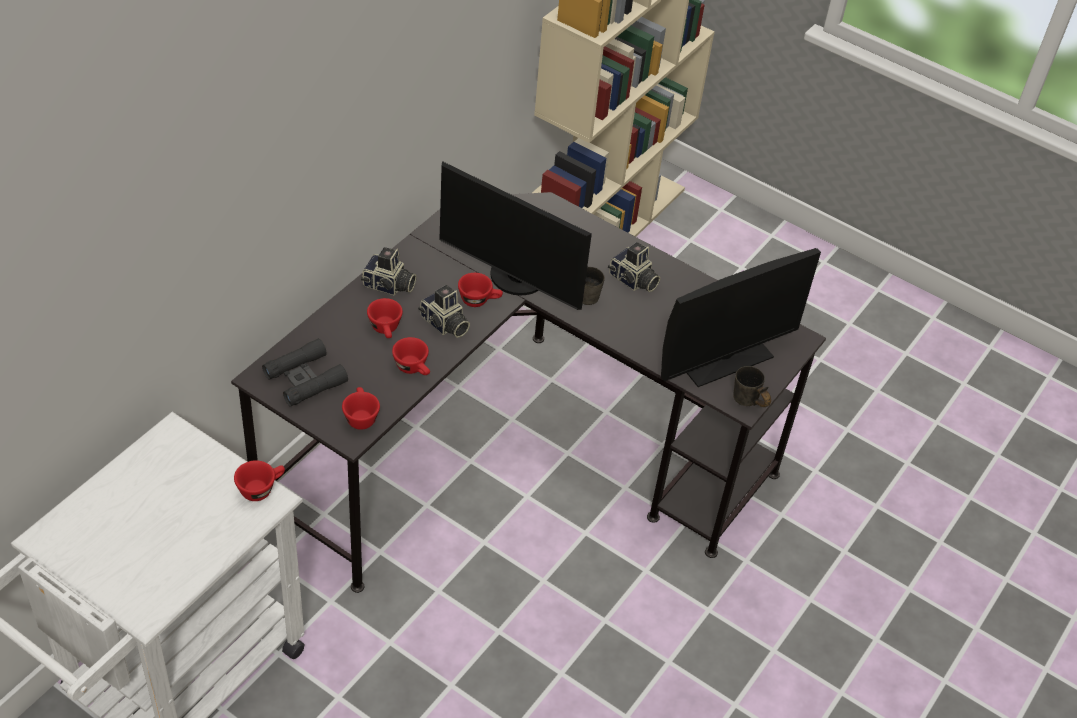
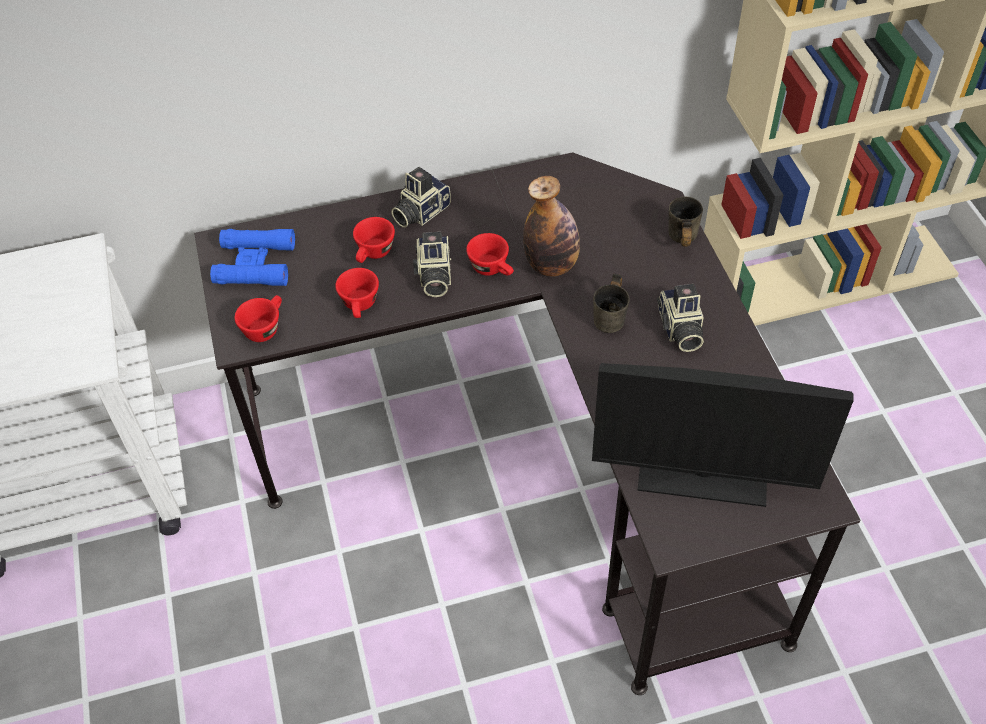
camera: 45 degrees right, 5 degrees up
red cup [234,460,285,501] -> none
black binoculars [262,339,348,407] -> blue binoculars [210,229,295,286]
camera [361,247,416,296] -> camera turned 75 degrees clockwise [391,167,451,228]
monitor [439,161,592,310] -> bottle [523,176,580,277]
grey mug [733,366,771,407] -> grey mug moved to [669,197,703,247]

